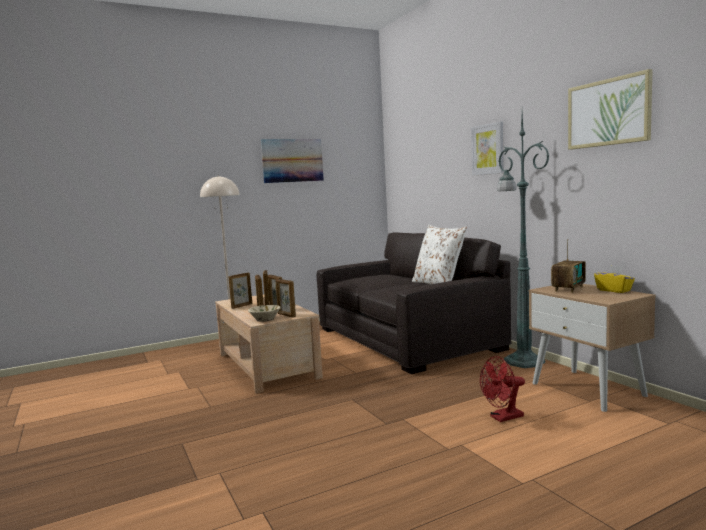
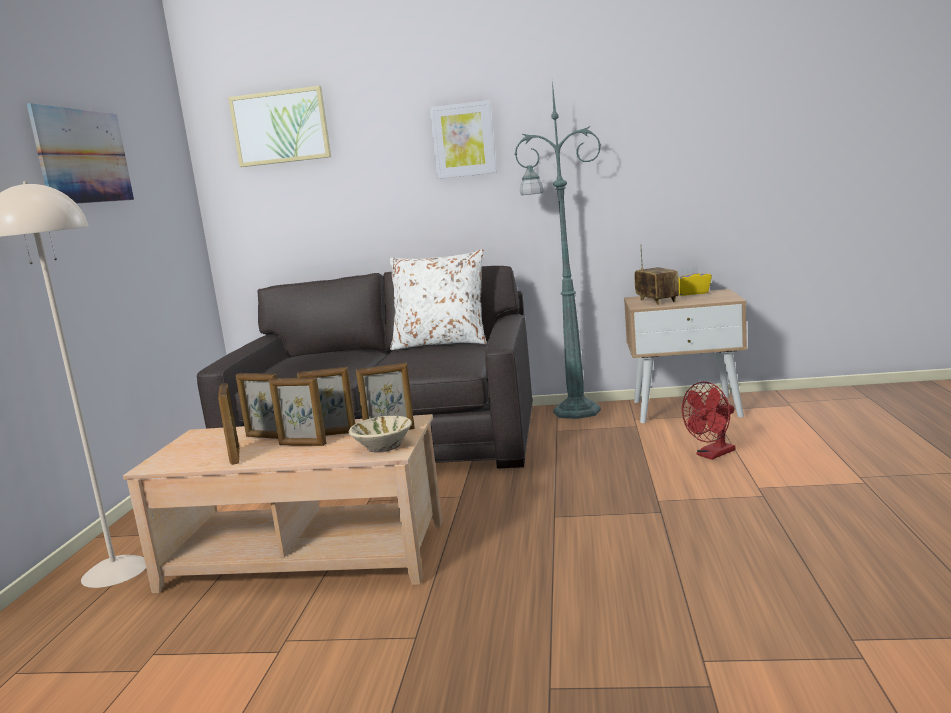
camera: 55 degrees left, 5 degrees up
red fan [480,356,525,422] -> red fan turned 45 degrees clockwise [682,382,736,460]
picture [568,69,653,150] -> picture moved to [228,86,331,167]

